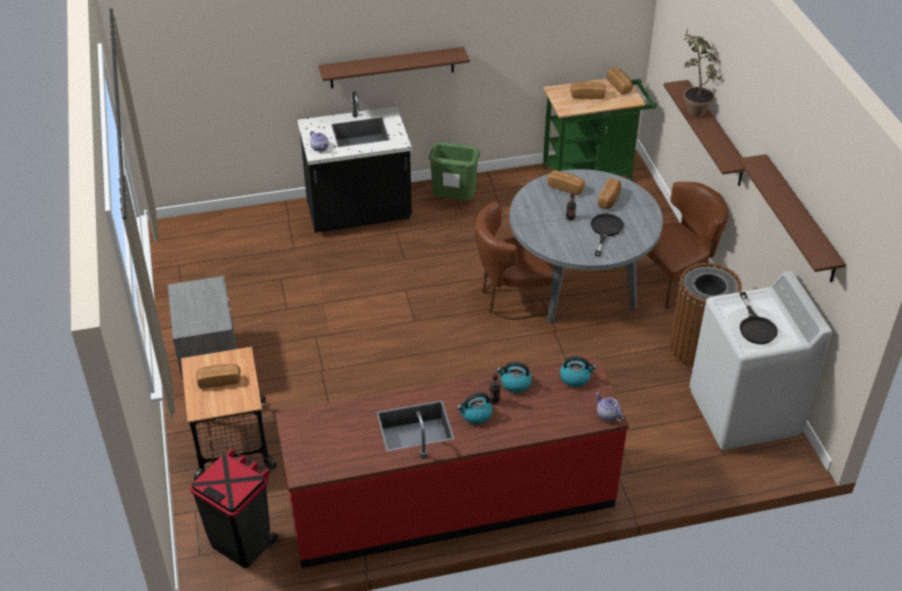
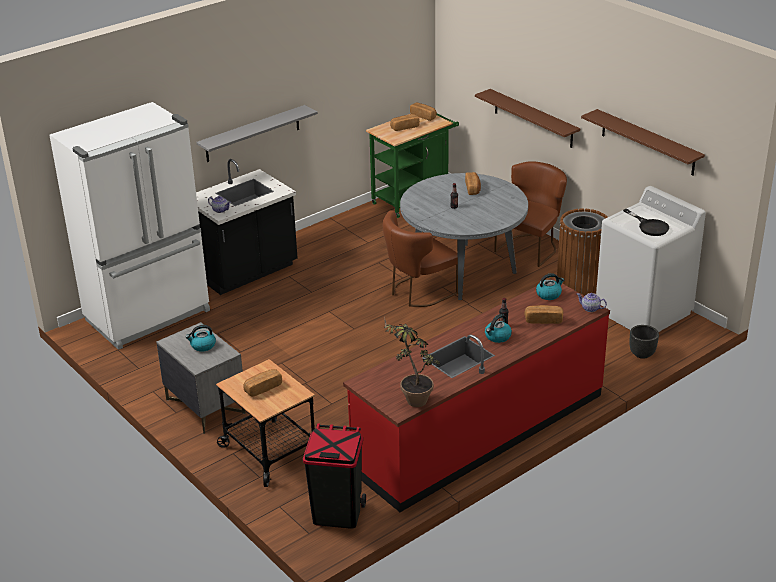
camera: 25 degrees left, 10 degrees down
brown shelf [319,47,470,88] -> grey shelf [196,105,318,162]
green trash can [429,142,480,200] -> none
kettle [496,362,532,393] -> kettle moved to [185,325,216,352]
bread [547,170,585,195] -> bread moved to [524,305,563,324]
black frying pan [591,213,624,256] -> none
potted plant [683,28,722,117] -> potted plant moved to [384,316,441,407]
none -> white fridge [49,102,210,350]
none -> black planter [630,325,659,359]

